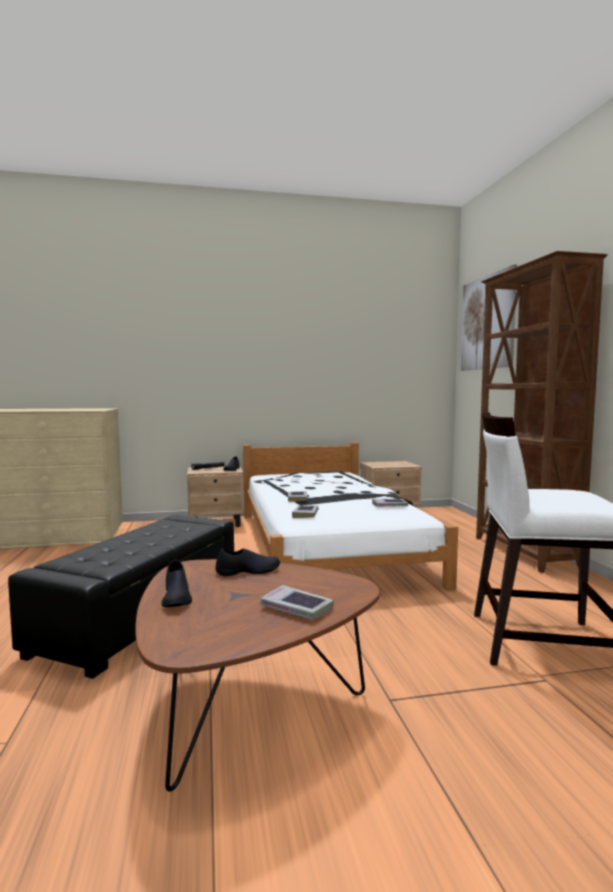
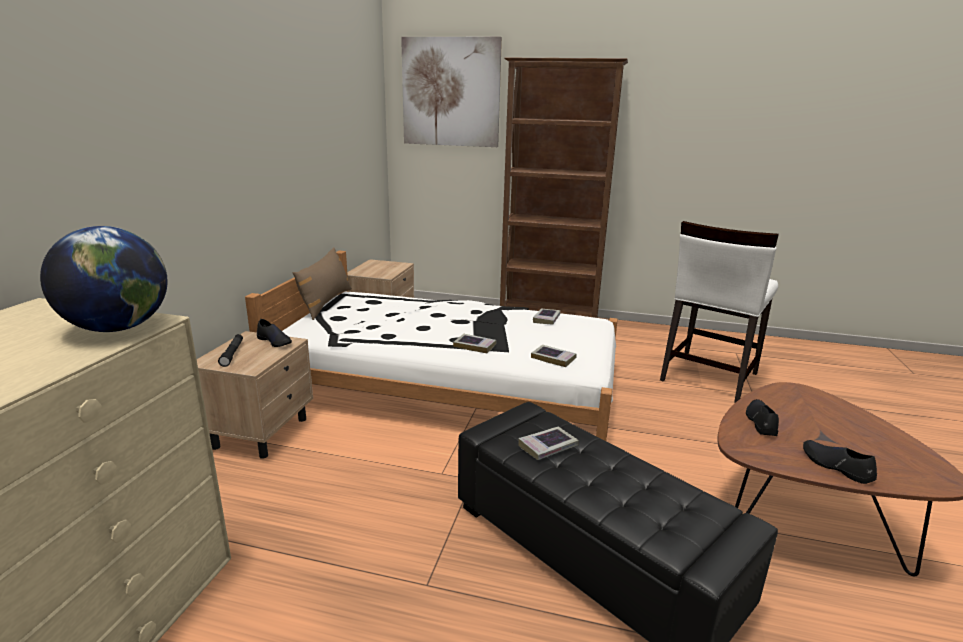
camera: 65 degrees left, 15 degrees up
black shoe [162,560,192,607] -> black shoe turned 135 degrees counterclockwise [803,440,877,484]
book [261,585,334,620] -> book moved to [518,427,579,460]
none -> globe [40,226,167,332]
none -> brown pillow [293,247,352,320]

